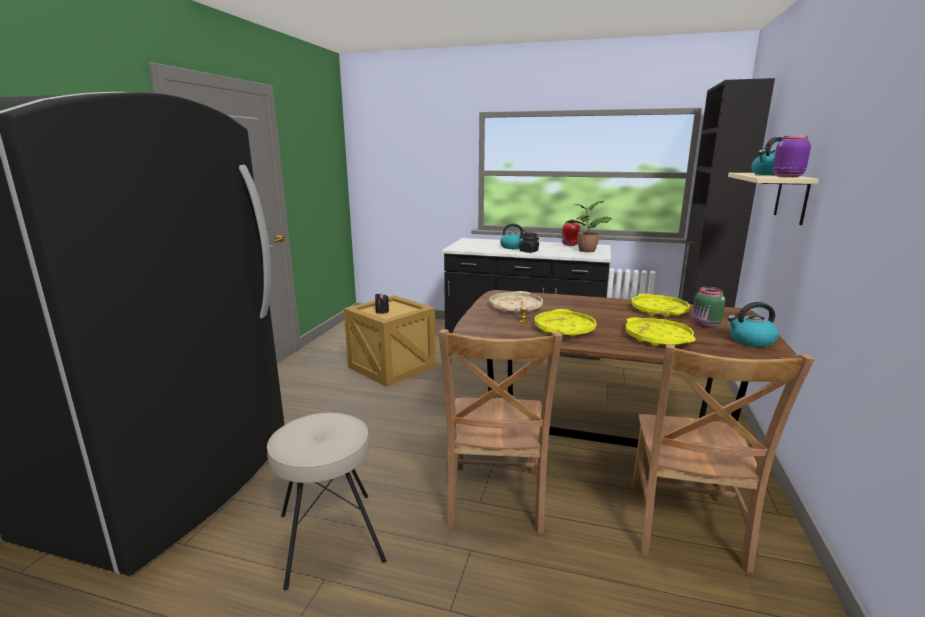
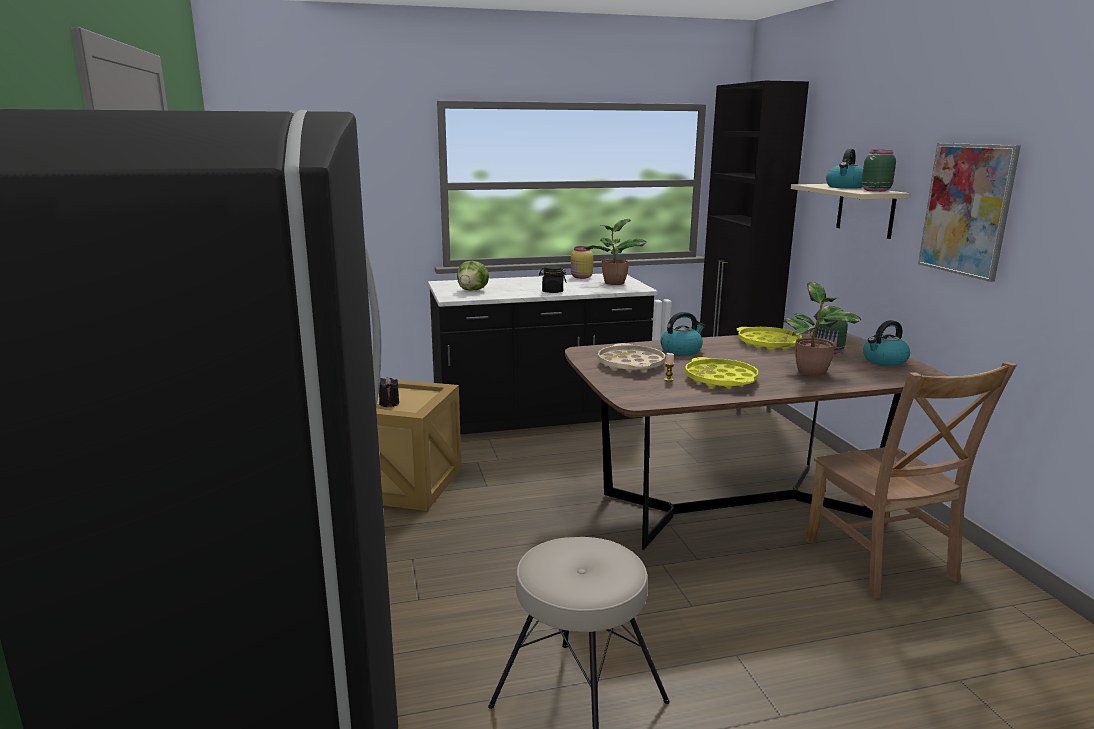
camera: 30 degrees left, 0 degrees up
brown chair [438,329,563,534] -> none
kettle [500,223,526,249] -> kettle moved to [660,312,705,356]
red jar [562,222,580,246] -> yellow jar [571,246,593,279]
yellow tray [625,317,696,346] -> potted plant [784,282,861,376]
purple jar [773,136,811,177] -> green jar [862,150,896,192]
none -> lettuce [457,261,489,291]
none -> picture [918,143,1021,282]

